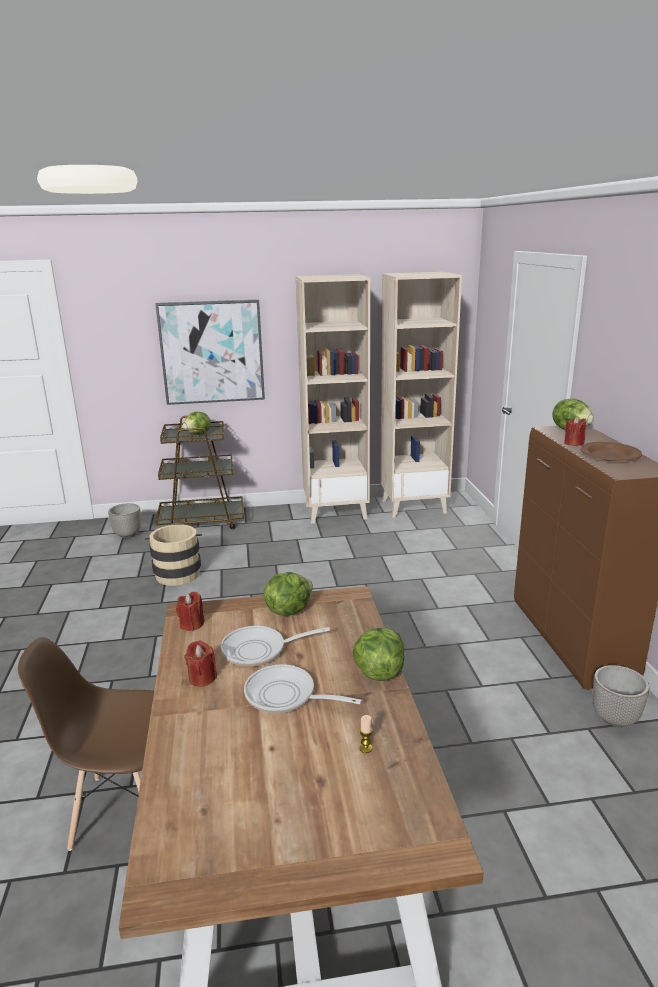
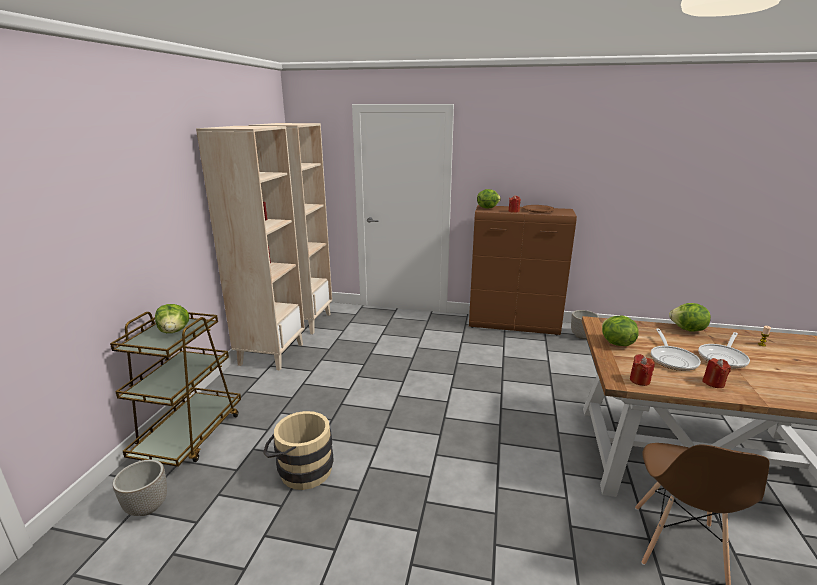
camera: 70 degrees left, 0 degrees up
picture [155,299,265,405] -> none

